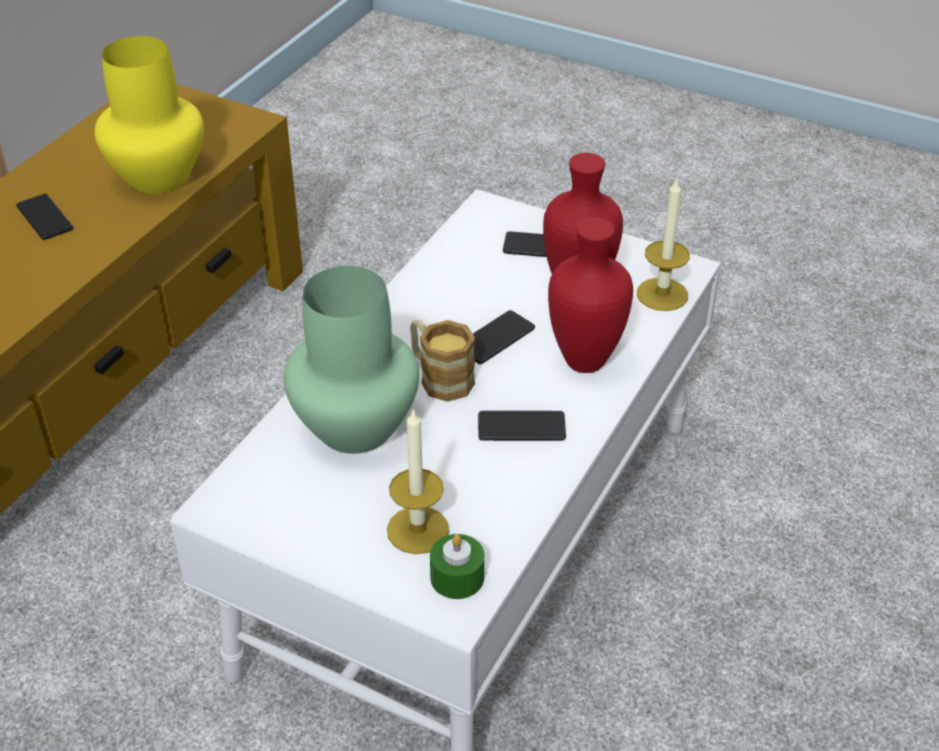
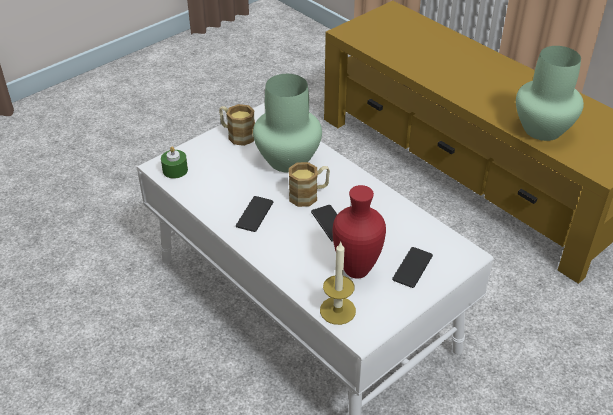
camera: 110 degrees right, 0 degrees up
phone [16,194,73,240] -> none
yellow vase [94,36,204,194] -> green vase [516,46,584,141]
candle [387,408,449,554] -> none
red vase [548,217,633,373] -> none
none -> mug [219,104,255,146]

